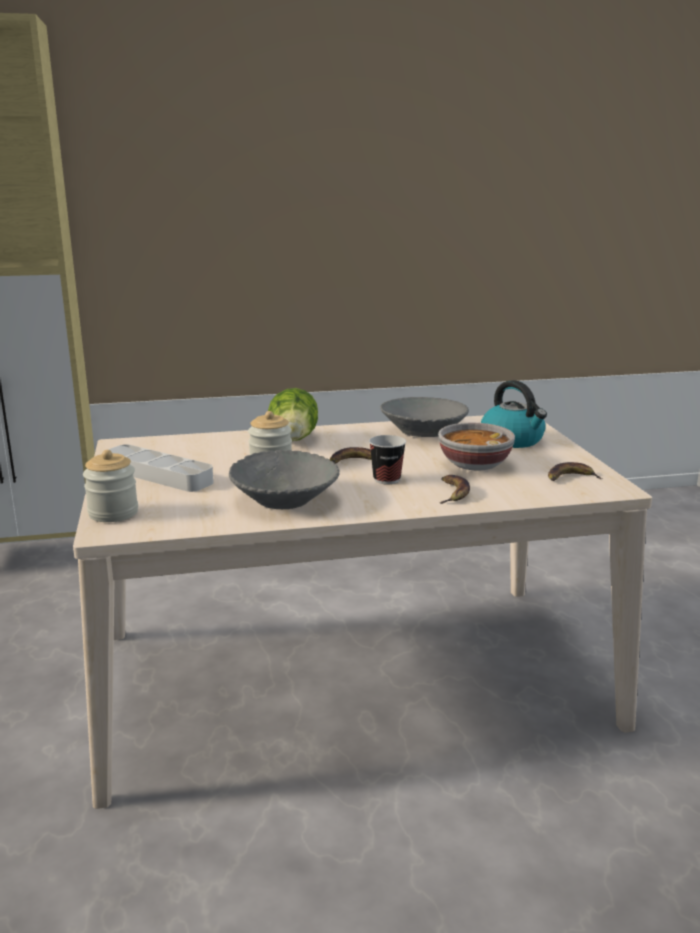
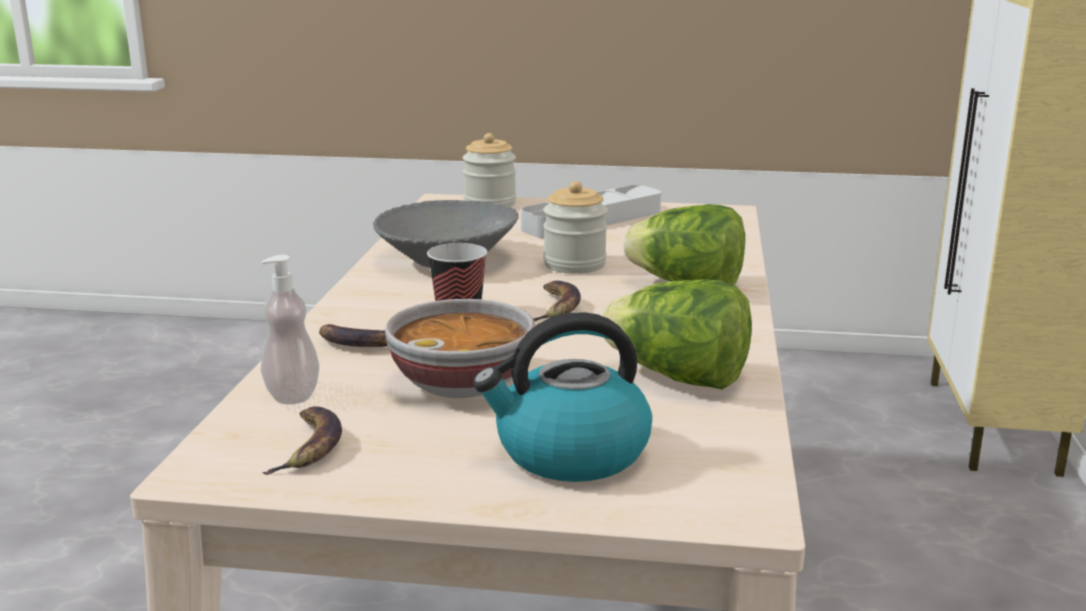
camera: 110 degrees right, 0 degrees up
grey bowl [380,397,469,437] -> lettuce [602,279,752,390]
none -> soap dispenser [261,255,319,405]

